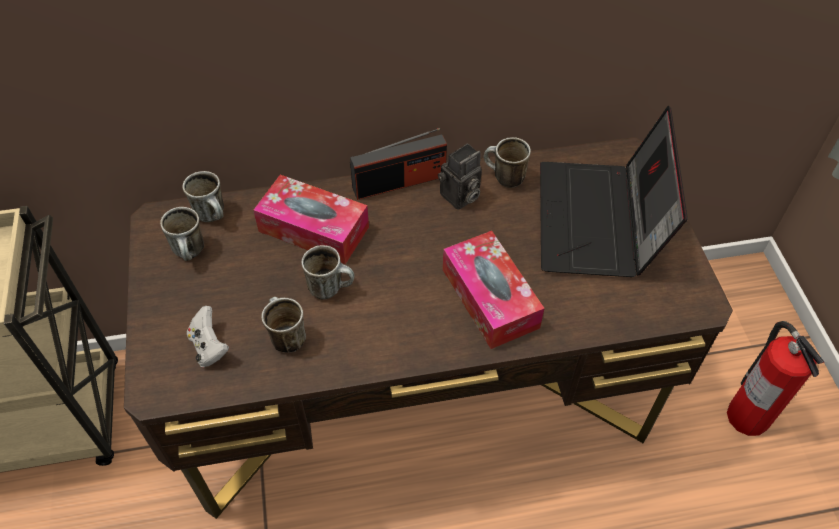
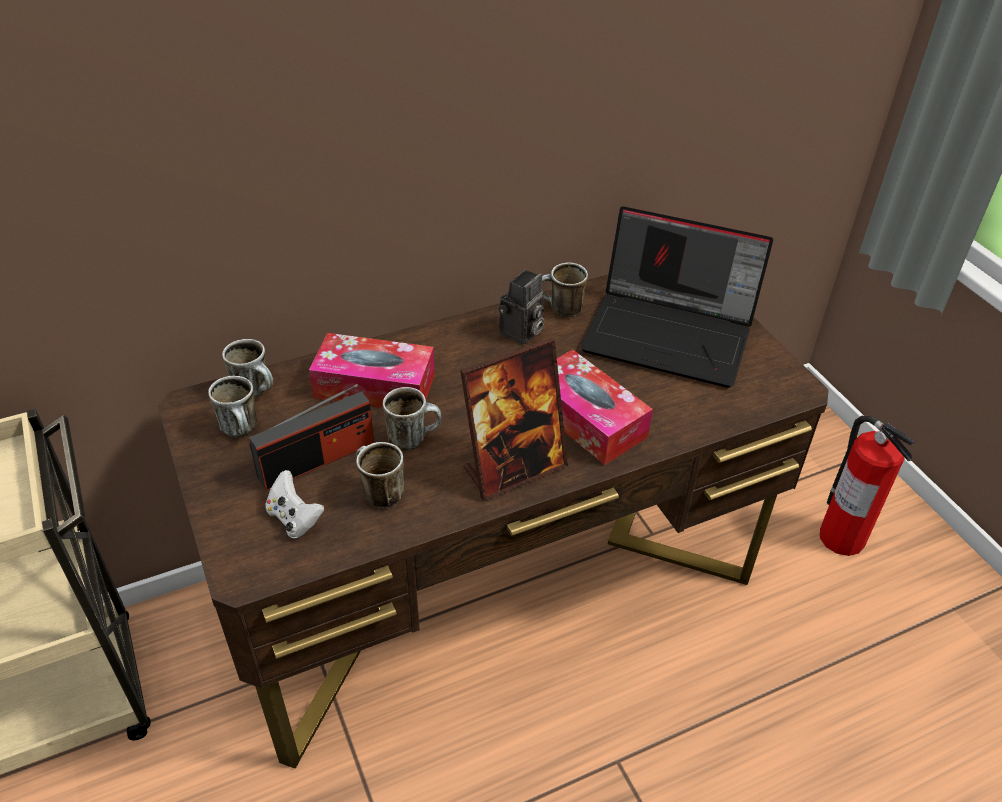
camera: 15 degrees left, 10 degrees down
radio [350,128,447,200] -> radio moved to [249,384,374,491]
laptop [540,106,688,277] -> laptop turned 60 degrees counterclockwise [580,206,773,388]
none -> picture frame [460,338,568,501]

